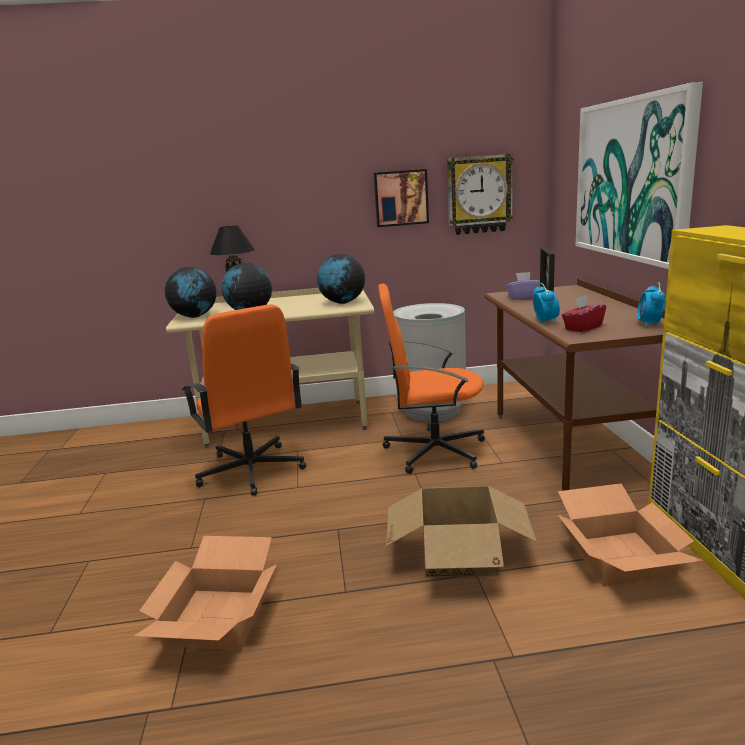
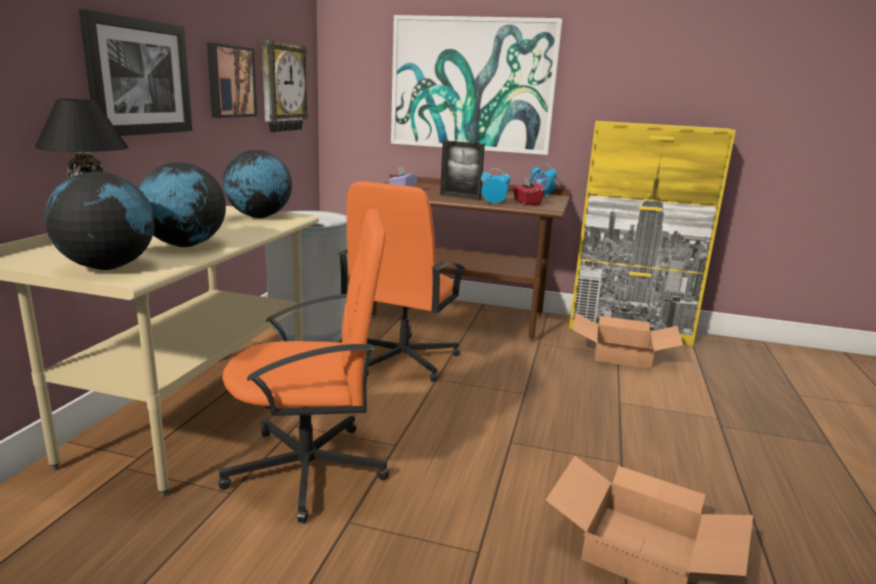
camera: 70 degrees left, 0 degrees up
cardboard box [386,486,538,577] -> none
none -> picture [79,9,192,136]

